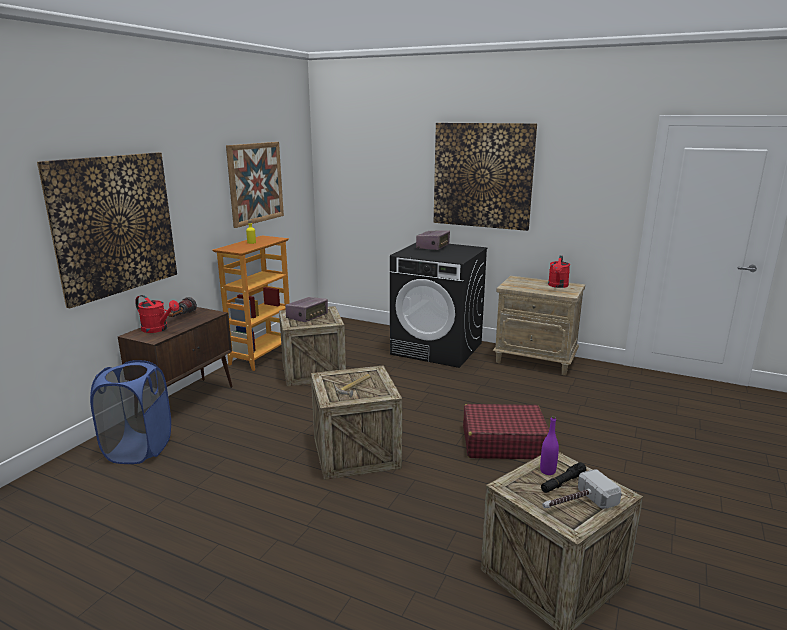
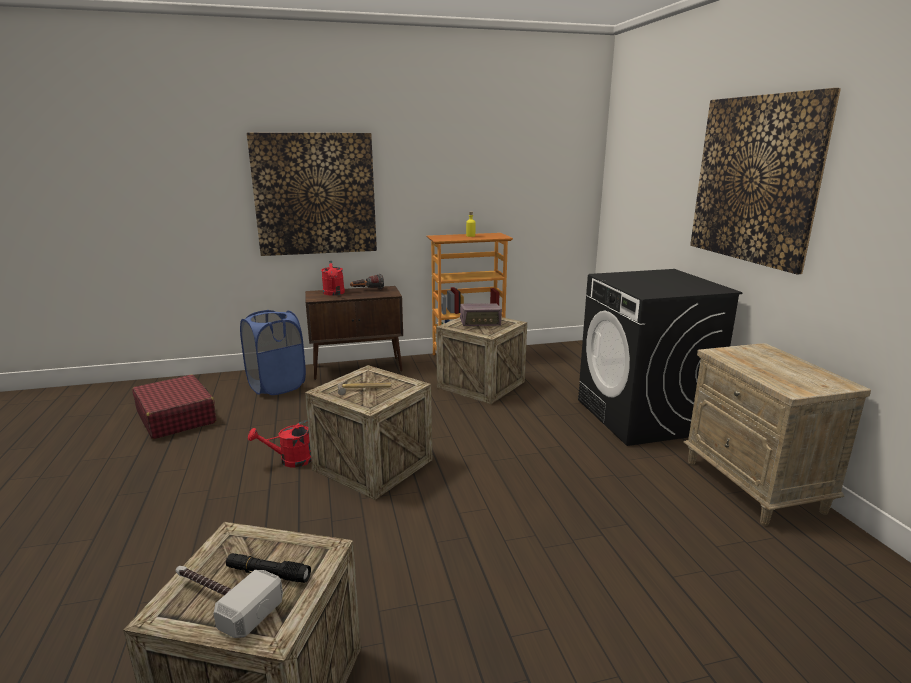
camera: 50 degrees right, 0 degrees up
picture [226,142,284,228] -> none
radio [416,230,450,250] -> none
red suitcase [463,404,549,459] -> red suitcase moved to [132,374,216,439]
purple bottle [540,416,559,475] -> none
red watering can [548,256,570,288] -> red watering can moved to [248,420,311,467]

